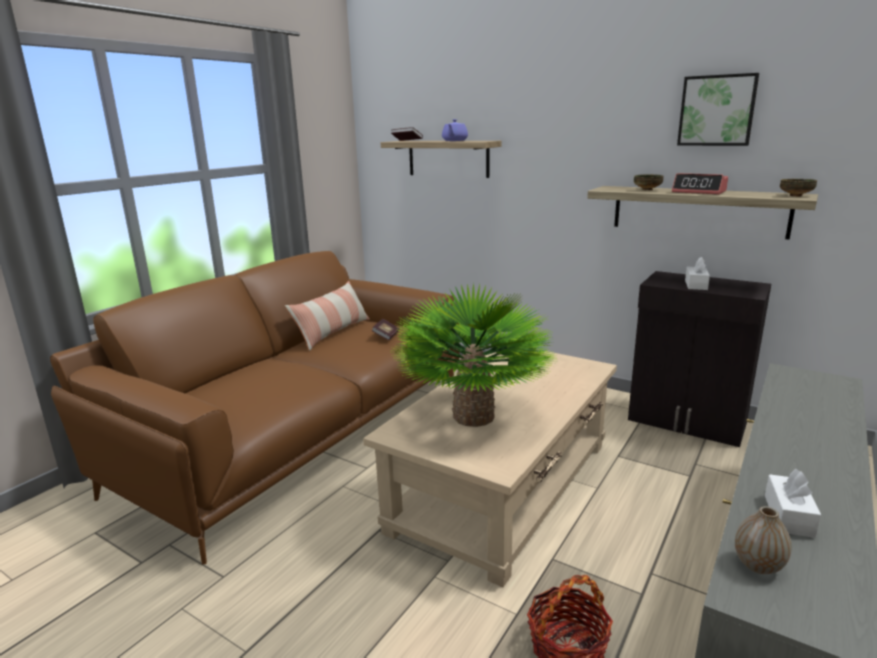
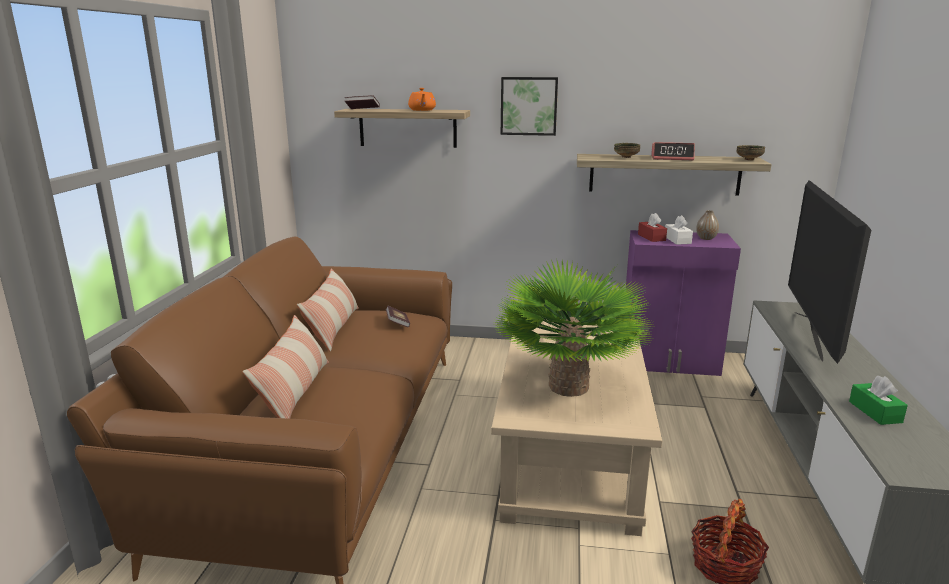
camera: 25 degrees left, 0 degrees up
purple teapot [442,119,468,141] -> orange teapot [408,88,436,111]
black cabinet [628,271,771,447] -> purple cabinet [625,230,741,376]
picture [677,73,759,146] -> picture moved to [501,77,558,136]
vase [735,506,792,574] -> vase moved to [696,210,719,240]
white tissue box [765,469,821,538] -> green tissue box [849,376,908,425]
none -> pillow [242,315,329,419]
none -> red tissue box [638,213,667,242]
none -> television [788,180,871,364]

